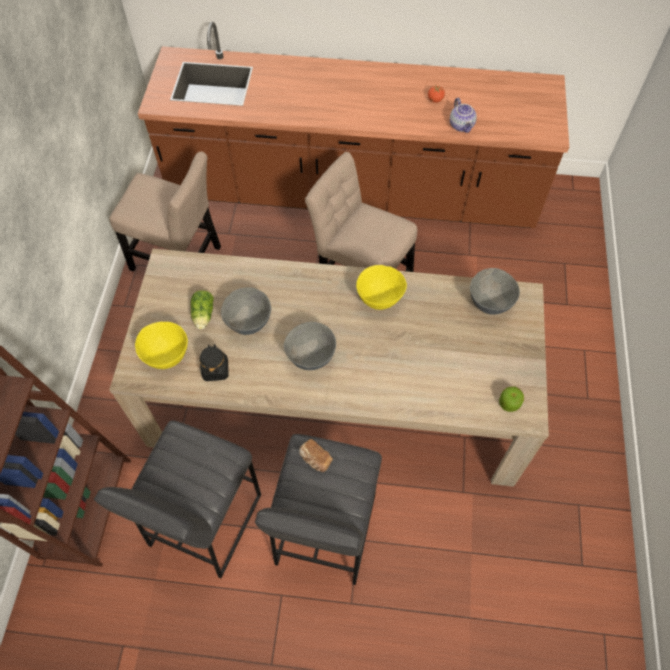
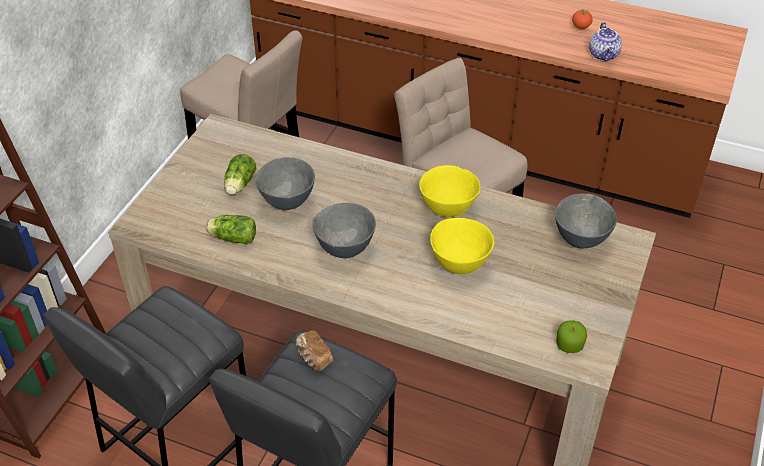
camera: 15 degrees right, 15 degrees down
yellow bowl [135,322,188,369] -> yellow bowl moved to [430,218,494,274]
black jar [200,344,228,381] -> lettuce [206,215,256,244]

